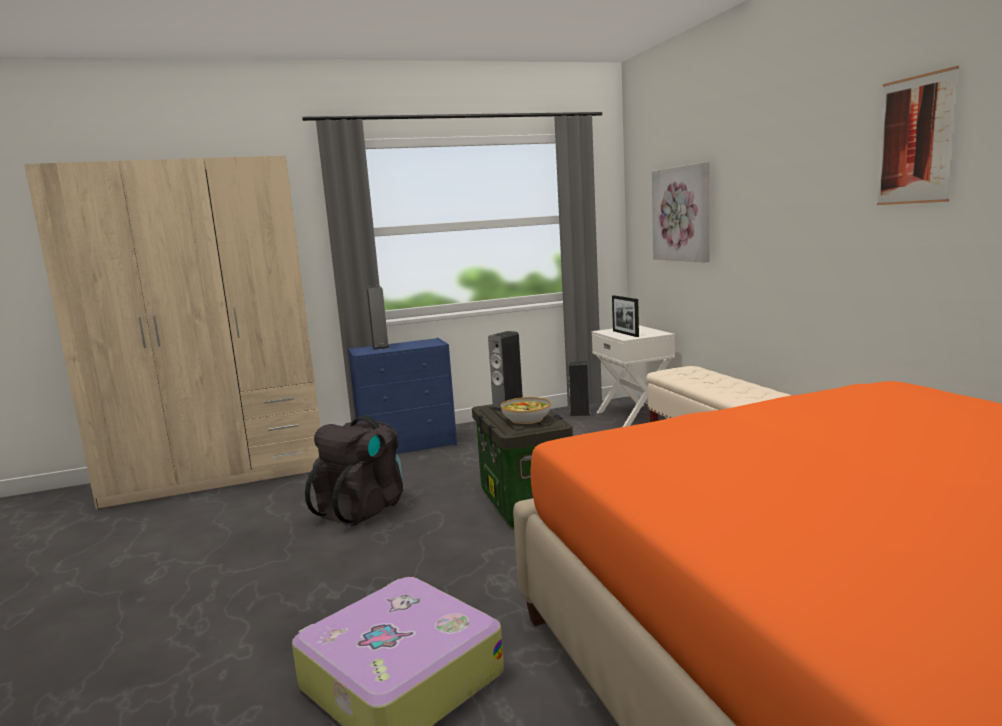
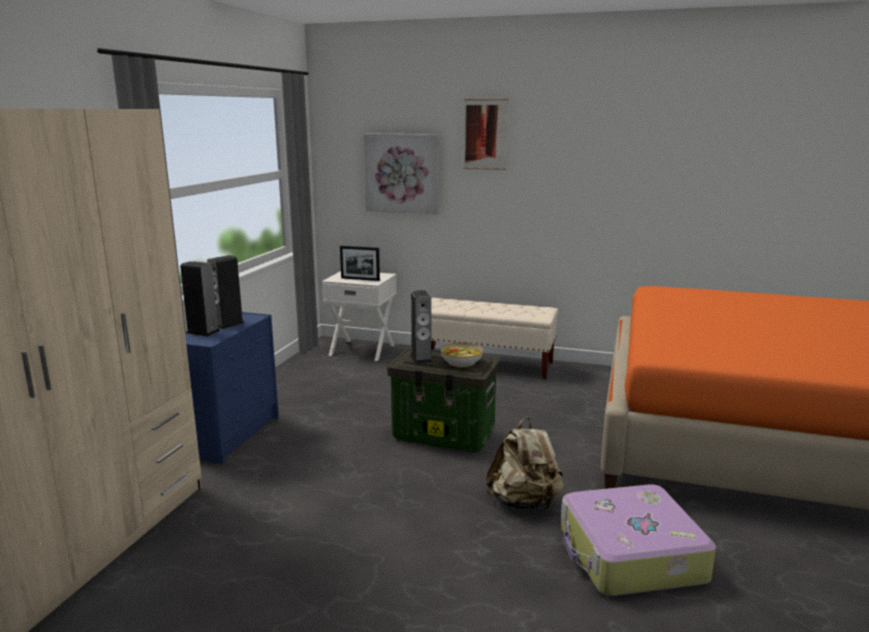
camera: 55 degrees left, 5 degrees up
black backpack [305,415,403,526] -> none
speaker [569,361,591,417] -> speaker moved to [207,255,245,329]
picture [877,66,959,205] -> picture moved to [463,99,509,170]
none -> beige backpack [486,417,564,510]

